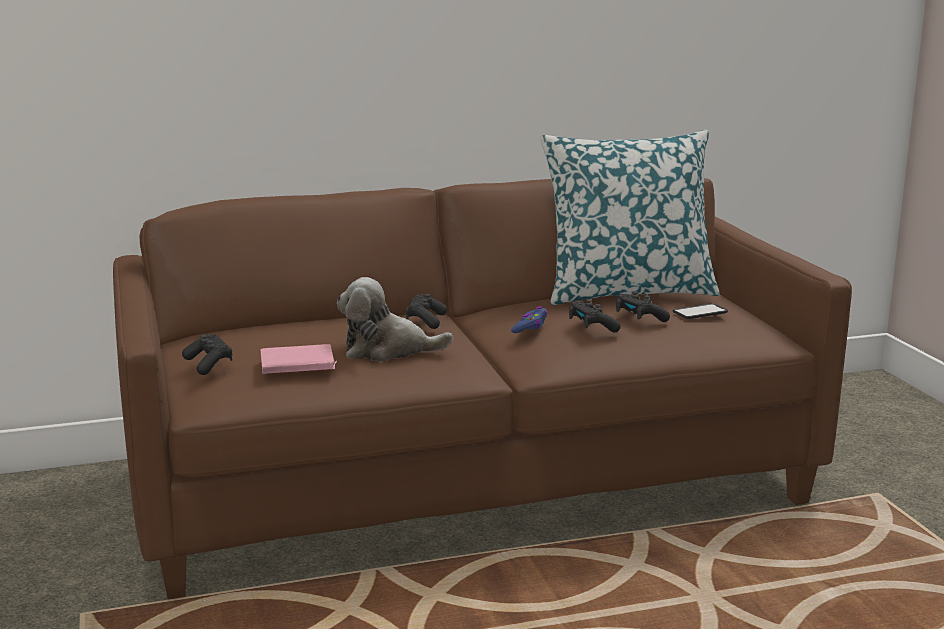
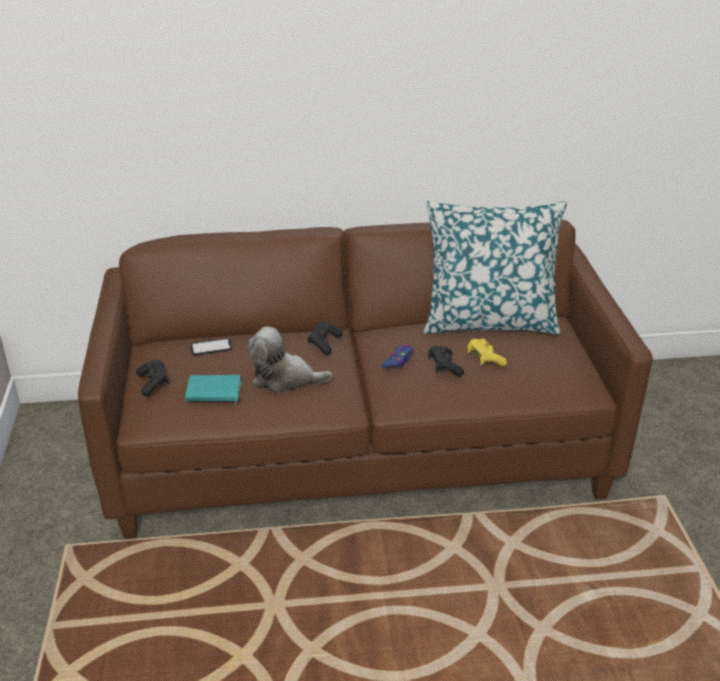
camera: 10 degrees right, 15 degrees up
pink book [260,344,337,374] -> turquoise book [185,375,242,405]
black game controller [616,291,670,322] -> yellow game controller [468,339,507,367]
phone [673,303,728,319] -> phone moved to [190,338,232,355]

